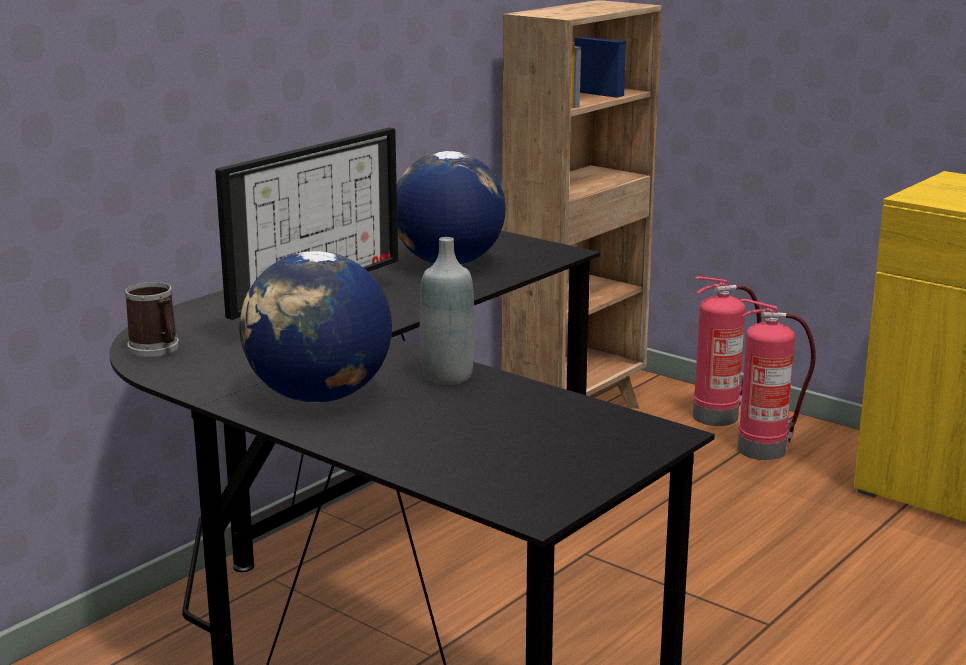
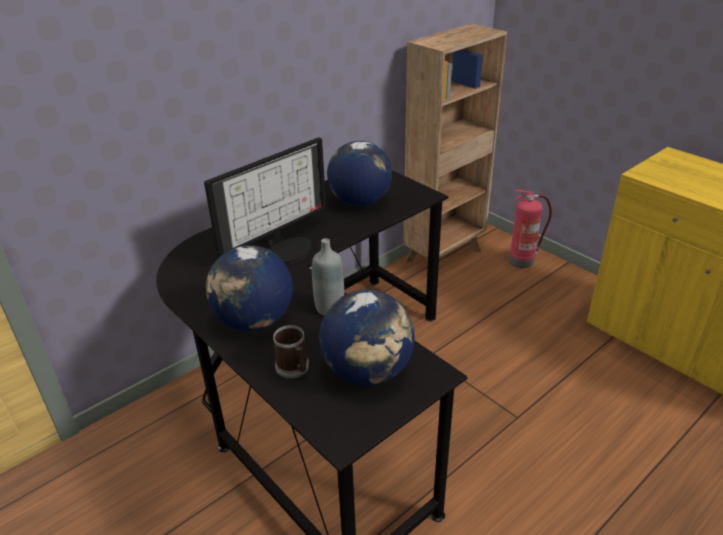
camera: 10 degrees right, 15 degrees up
mug [125,282,179,357] -> mug moved to [273,325,309,378]
fire extinguisher [738,299,816,460] -> none
none -> globe [319,290,415,386]

